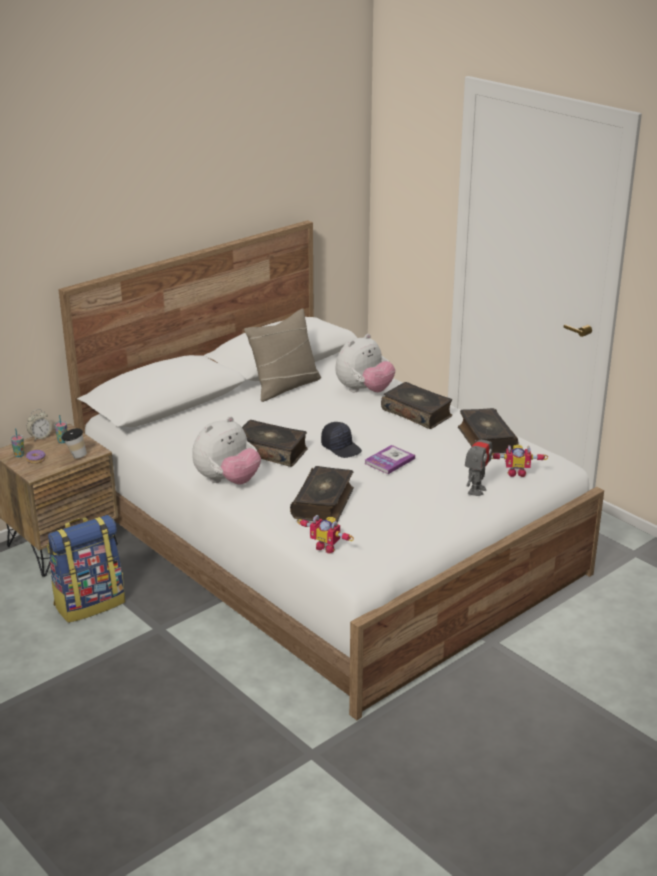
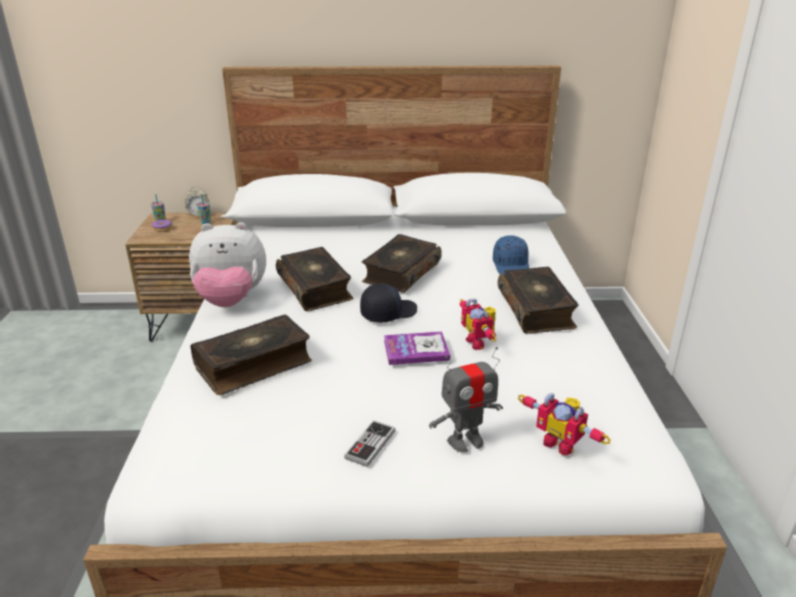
camera: 40 degrees right, 0 degrees up
backpack [47,515,125,623] -> none
cup [62,428,87,459] -> none
beige pillow [244,309,321,402] -> none
toy robot [297,515,354,554] -> toy robot moved to [459,298,496,350]
black cap [321,422,362,458] -> black cap turned 120 degrees counterclockwise [360,284,417,322]
plush toy [335,334,395,392] -> blue cap [493,235,529,275]
book [458,408,518,454] -> book moved to [362,234,442,293]
none -> game controller [344,420,395,467]

